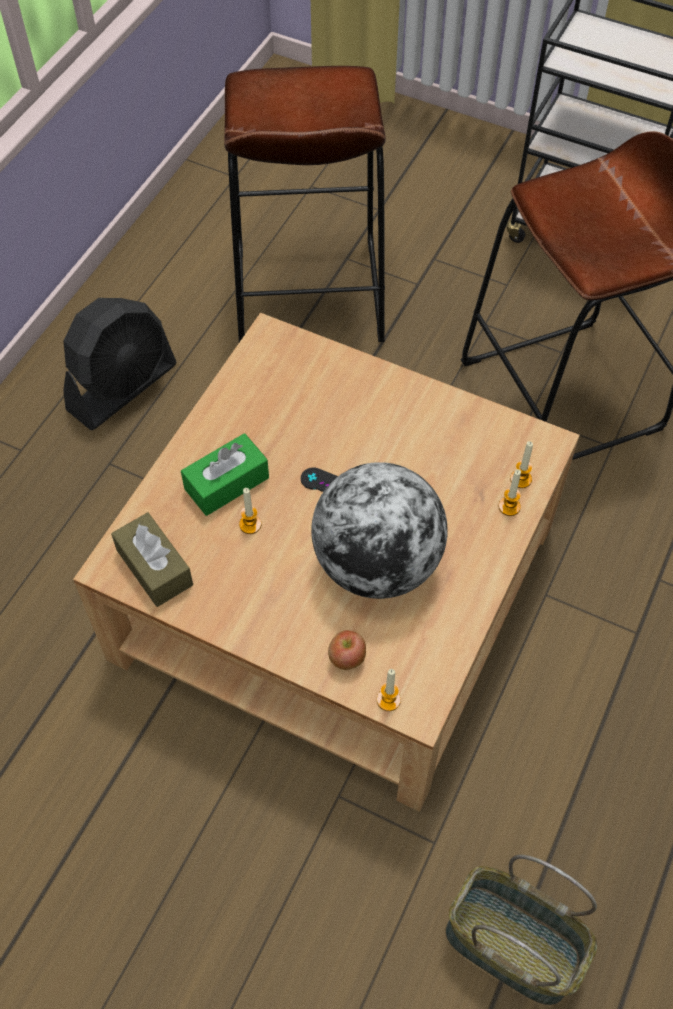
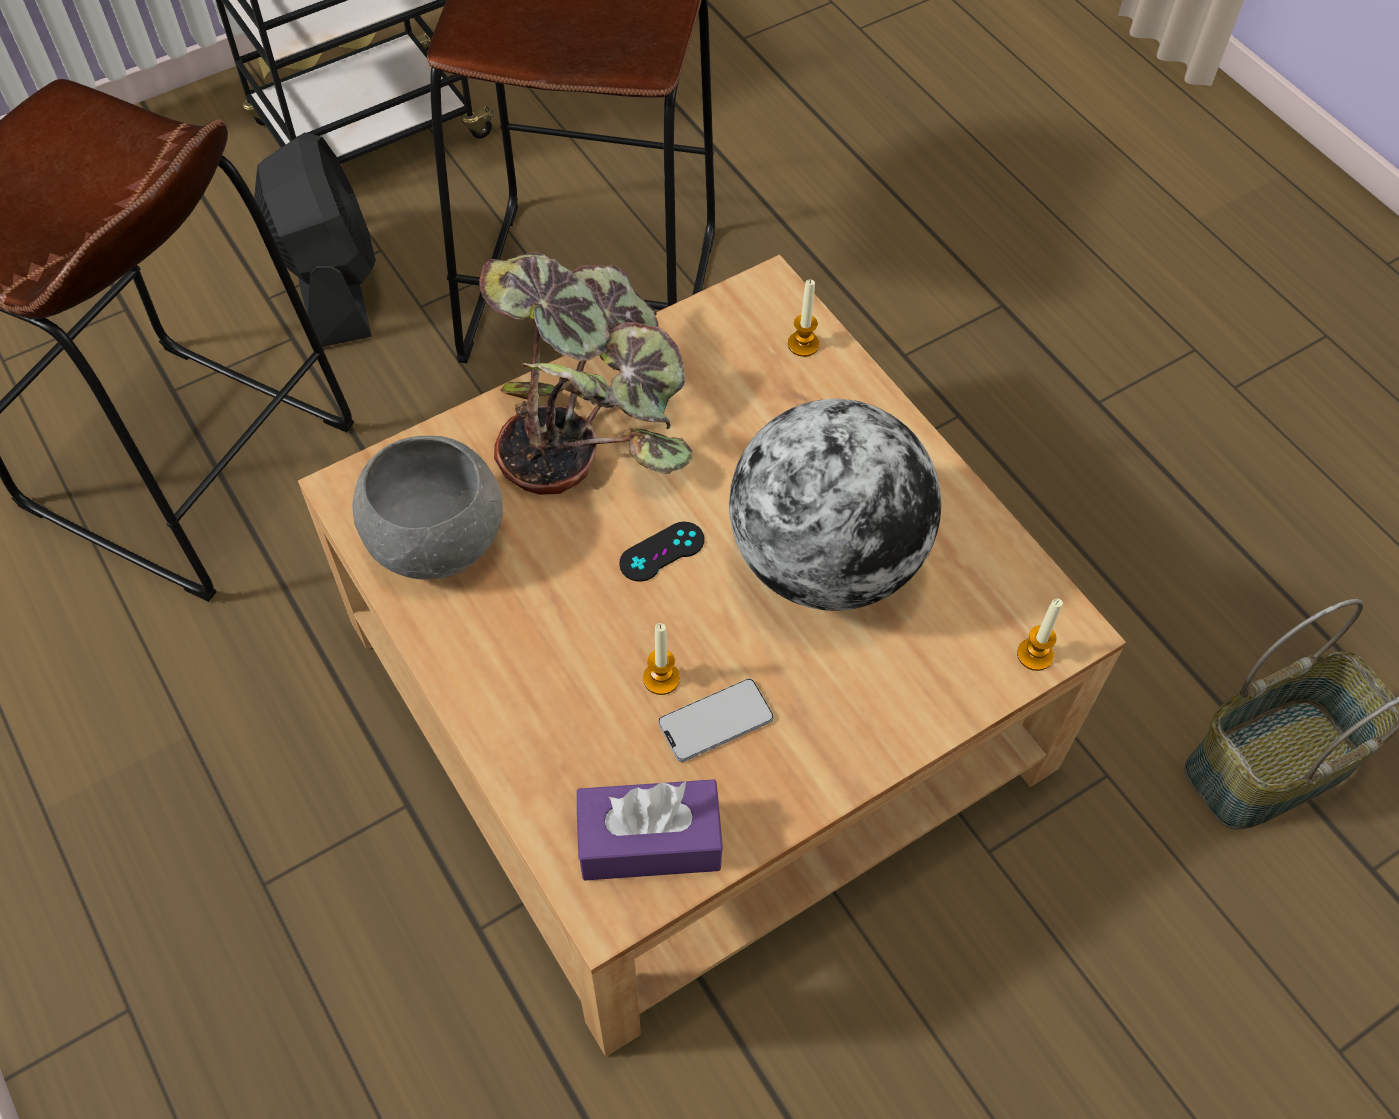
camera: 60 degrees left, 0 degrees up
black fan [63,298,176,430] -> black fan moved to [254,132,376,347]
brown tissue box [111,512,193,607] -> purple tissue box [577,779,723,881]
green tissue box [181,433,269,516] -> none
apple [328,630,366,670] -> none
candle [499,469,521,516] -> none
none -> grey bowl [352,436,503,579]
none -> potted plant [480,253,693,495]
none -> phone [658,678,774,762]

